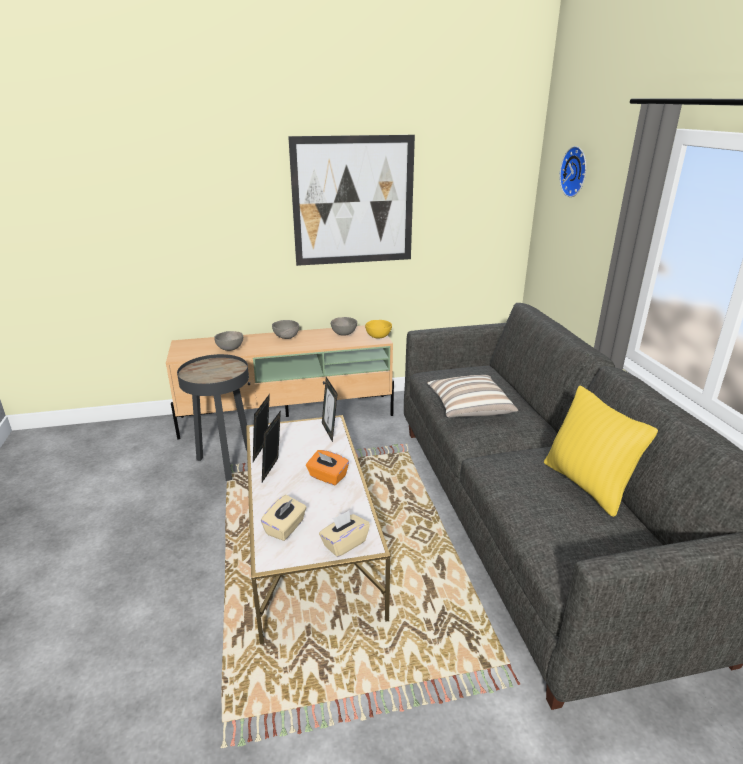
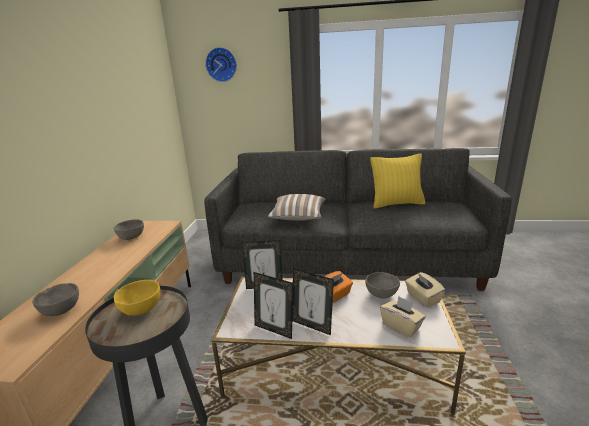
camera: 70 degrees left, 5 degrees down
grey bowl [272,320,299,339] -> grey bowl moved to [365,272,400,298]
picture [288,135,415,266] -> none
yellow bowl [365,320,392,338] -> yellow bowl moved to [114,280,160,316]

